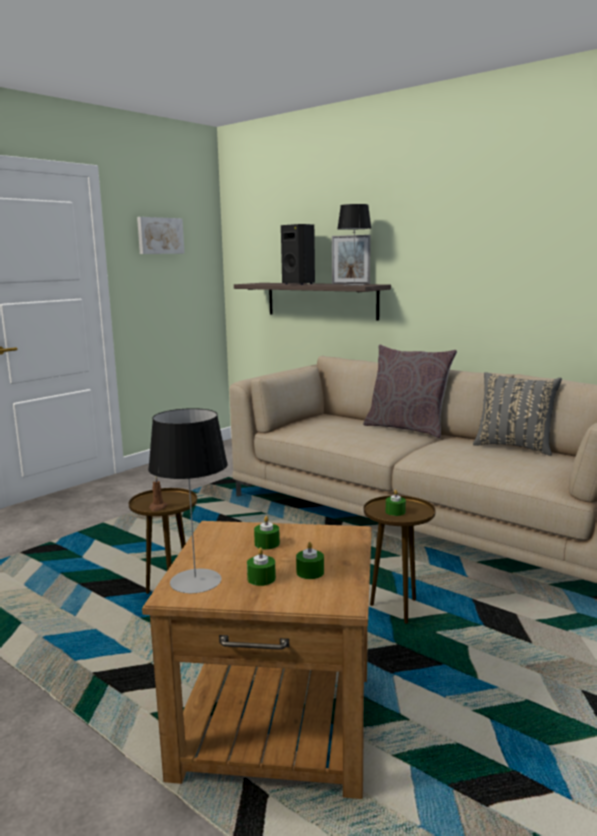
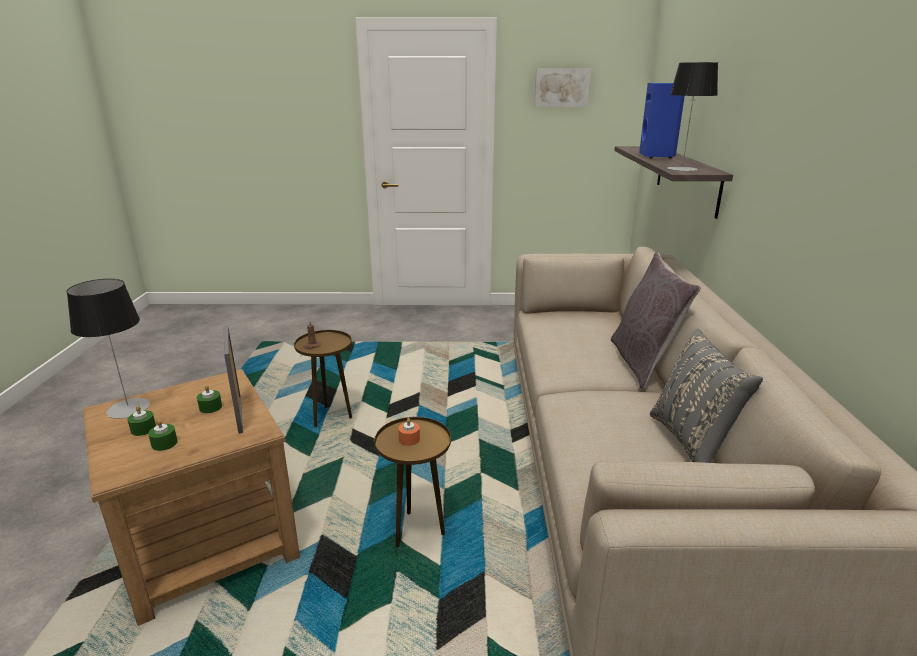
camera: 50 degrees right, 10 degrees up
black speaker [281,224,315,285] -> blue speaker [639,83,685,158]
picture frame [332,235,371,284] -> picture frame moved to [224,325,243,434]
green candle [386,490,406,516] -> orange candle [398,418,420,446]

